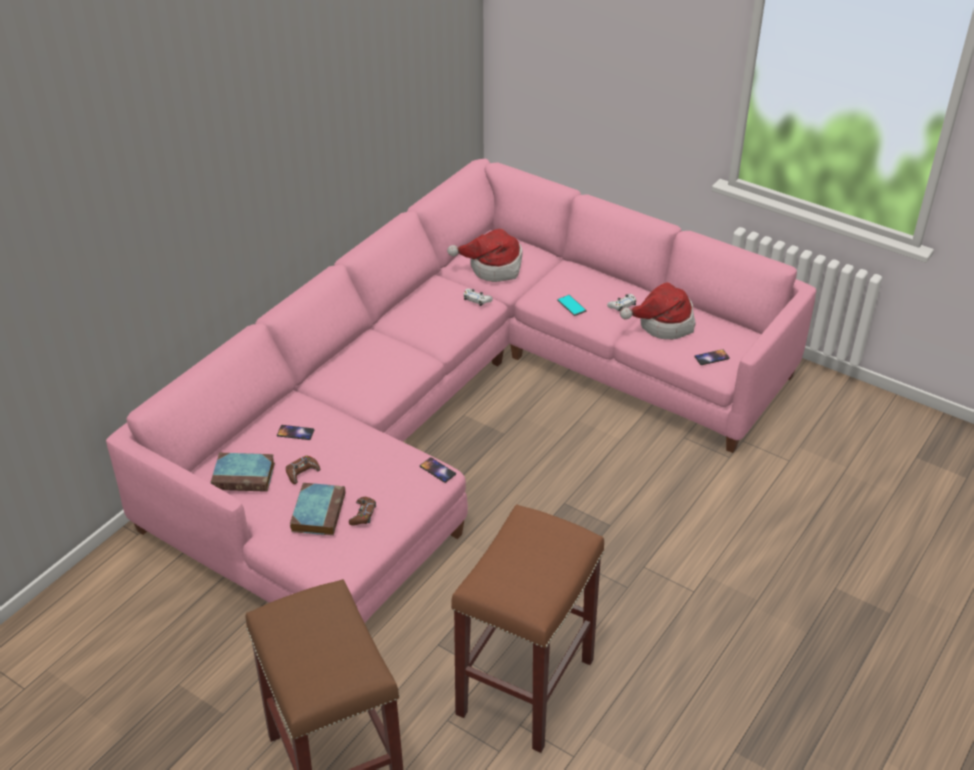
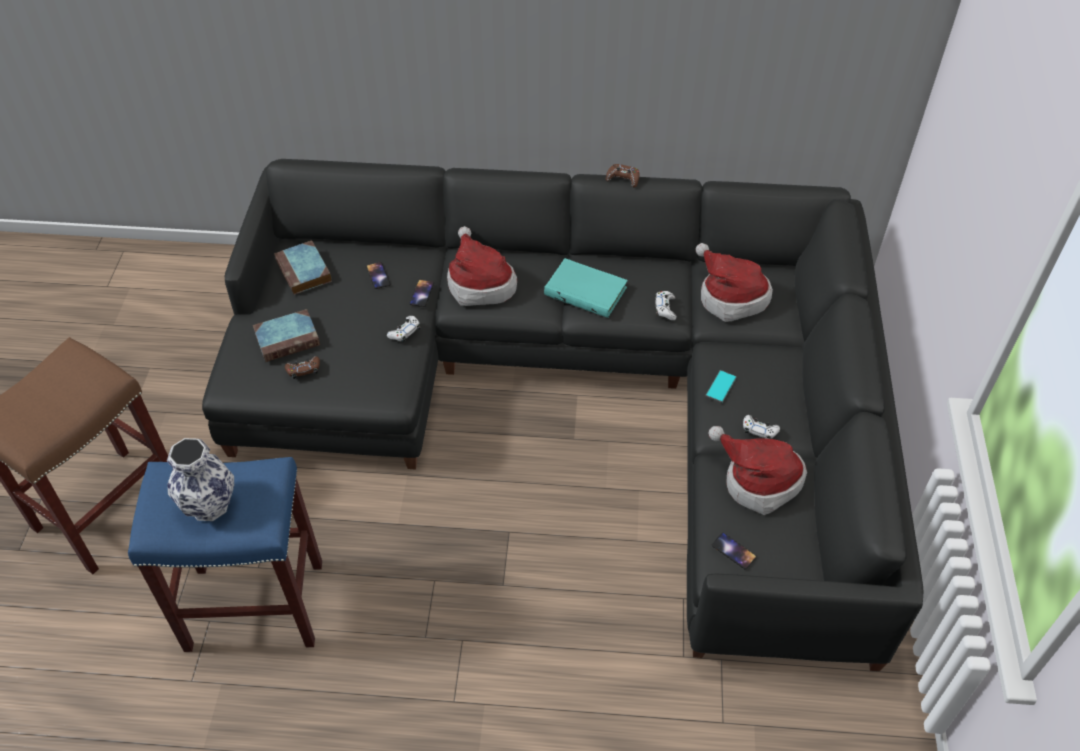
camera: 60 degrees right, 10 degrees up
pink sofa [106,159,817,623] -> black sofa [202,159,923,671]
brown game controller [286,456,320,484] -> brown game controller moved to [606,164,639,187]
phone [420,457,456,483] -> phone moved to [409,279,434,307]
brown stool [451,504,604,753] -> blue stool [128,457,322,652]
none -> vase [167,438,234,521]
none -> white game controller [387,316,420,342]
none -> hat [447,226,517,306]
none -> turquoise book [544,258,628,318]

